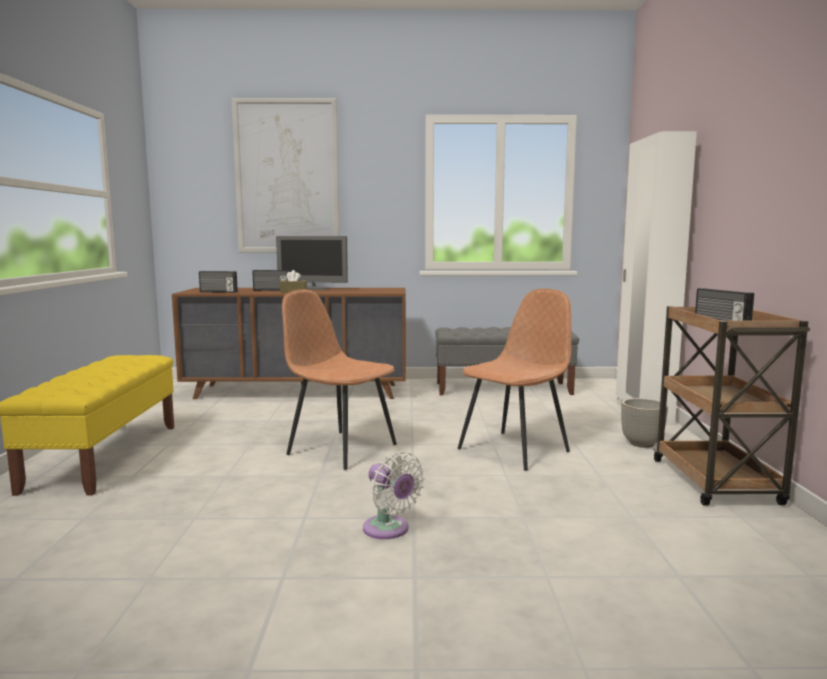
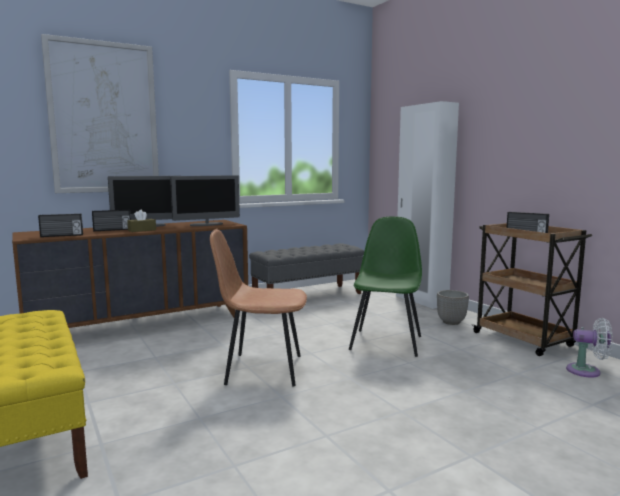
camera: 30 degrees left, 0 degrees up
white fan [363,451,425,539] -> white fan moved to [566,318,613,377]
brown chair [458,289,571,471] -> green chair [349,216,422,357]
none -> monitor [170,175,240,226]

